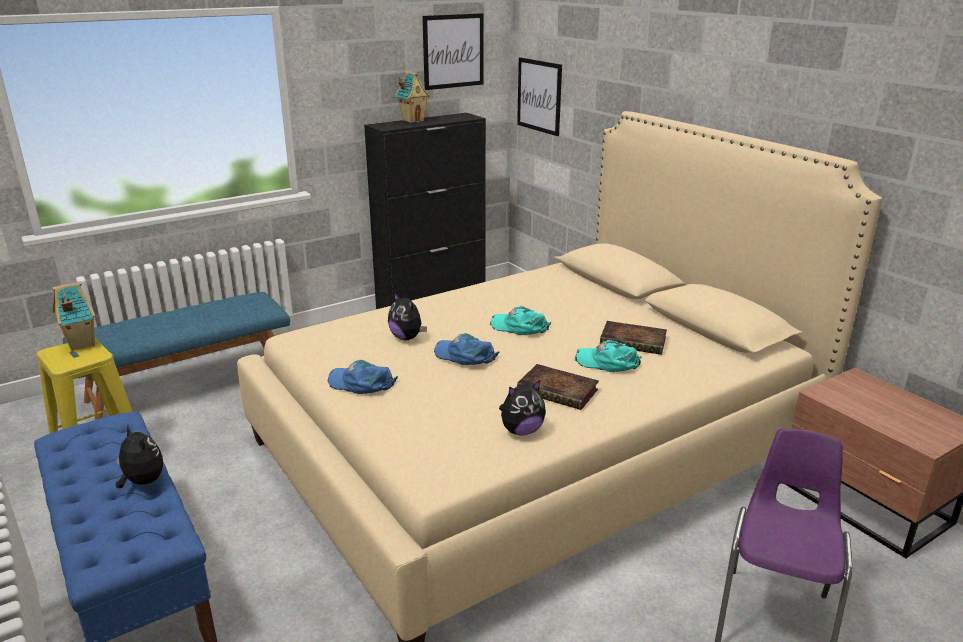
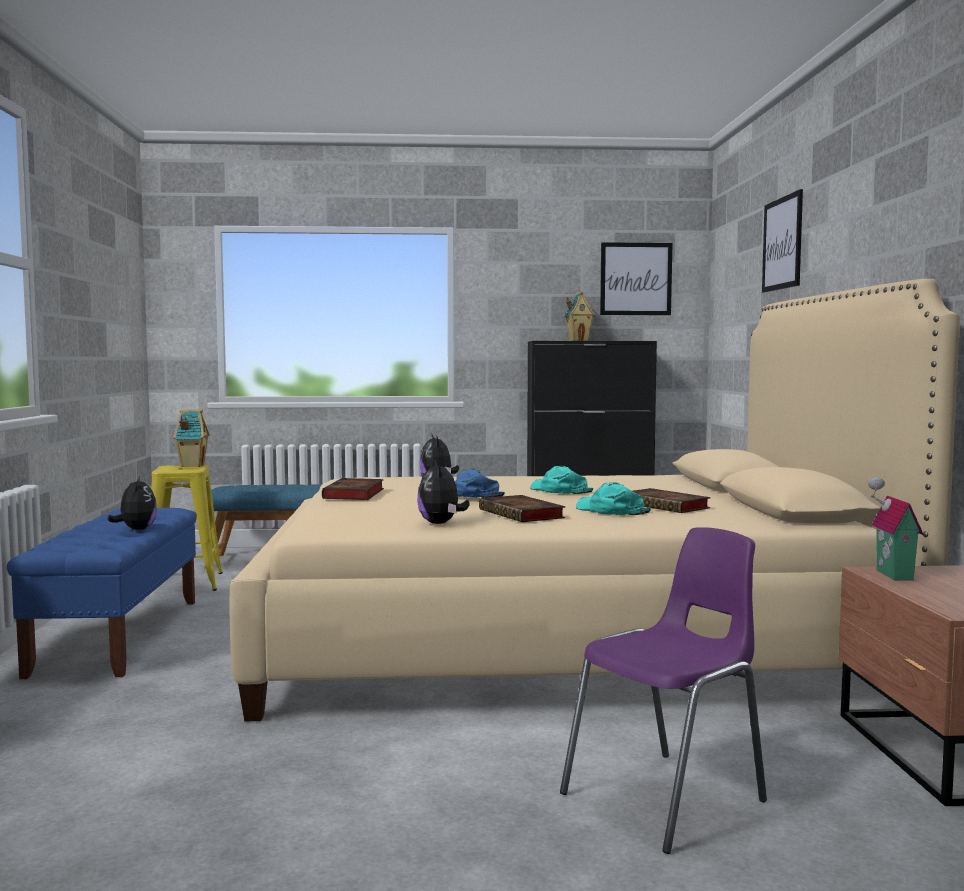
camera: 30 degrees right, 20 degrees down
blue cap [328,360,398,394] -> book [322,478,384,500]
plush toy [499,379,546,436] -> plush toy turned 75 degrees clockwise [417,460,470,524]
picture [517,57,562,136] -> picture moved to [762,189,803,293]
none -> toy house [868,477,924,581]

